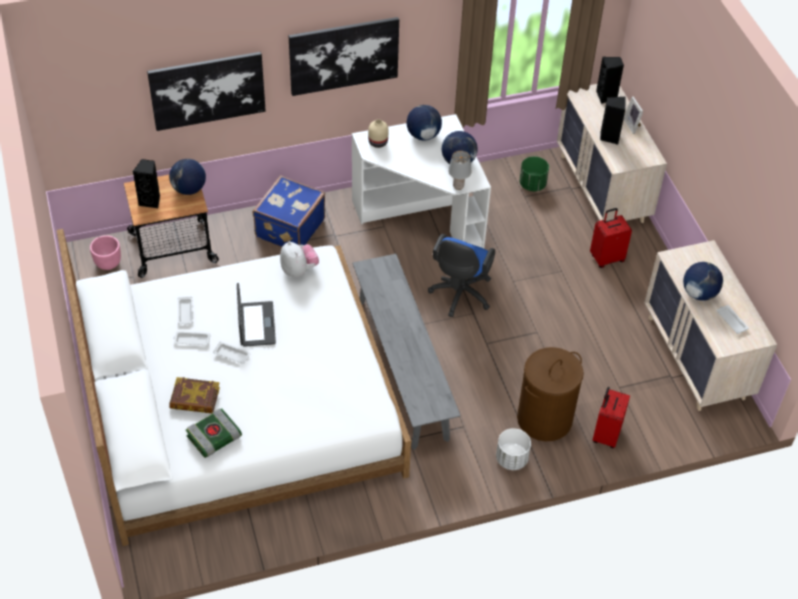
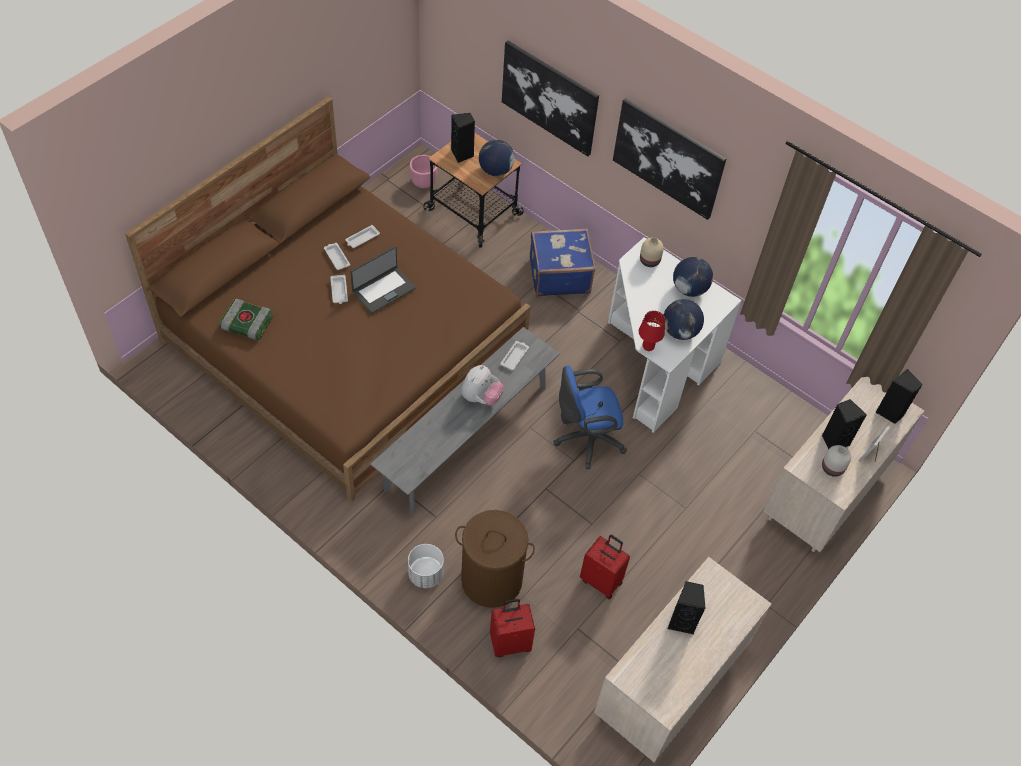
camera: 55 degrees right, 5 degrees up
white bed [57,229,411,546] -> brown bed [125,96,531,502]
book [169,377,220,413] -> none
plush toy [280,241,319,278] -> plush toy moved to [461,365,504,406]
grey table lamp [448,151,472,190] -> red table lamp [639,311,665,351]
green planter [519,156,549,191] -> none
red suitcase [590,208,632,268] -> red suitcase moved to [580,535,630,599]
globe [683,262,723,301] -> black speaker [668,581,706,634]
white tray [717,305,749,334] -> white tray moved to [500,341,529,370]
none -> white vase [822,445,851,477]

